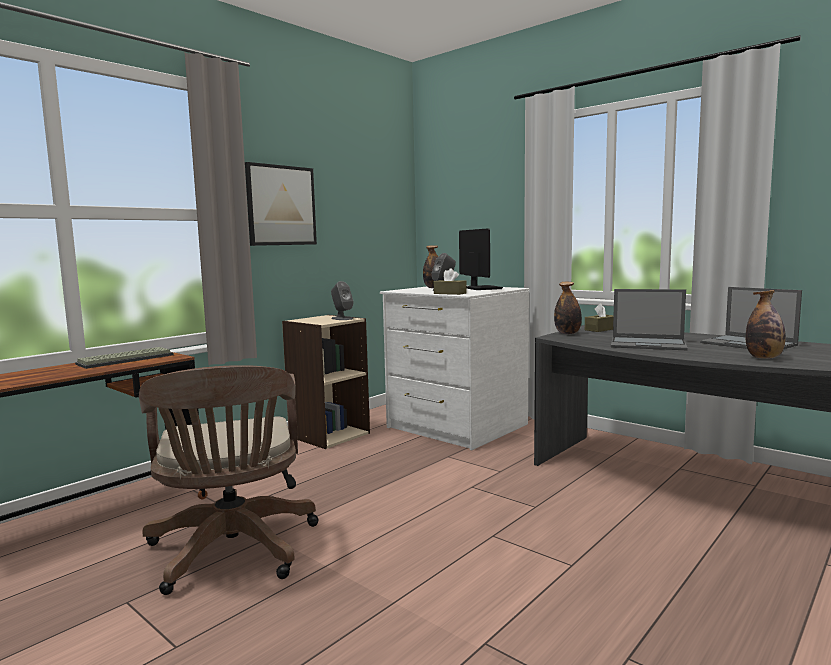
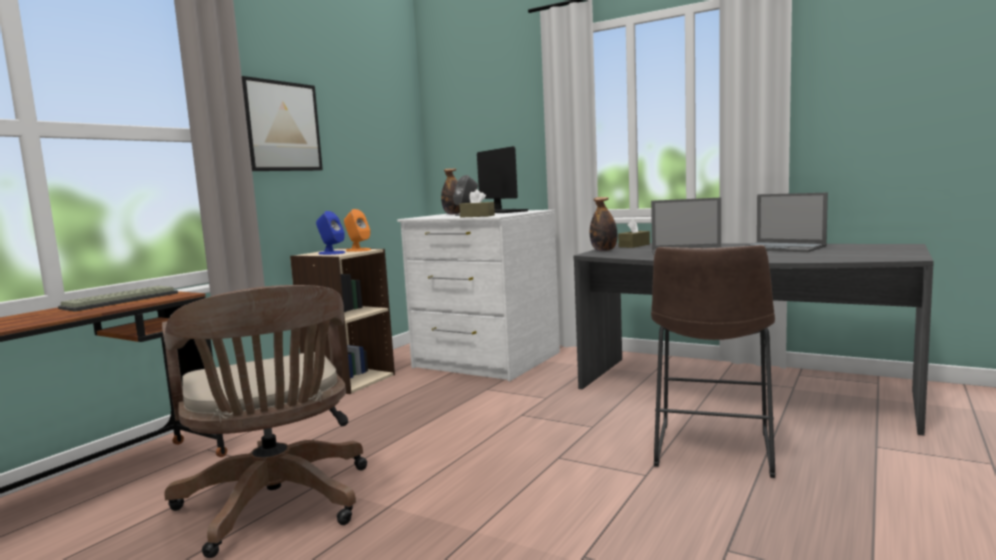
camera: 10 degrees left, 0 degrees up
grey speaker [331,281,354,320] -> orange speaker [344,209,371,252]
bottle [746,290,786,359] -> none
none -> blue speaker [316,211,345,255]
none -> brown stool [651,245,775,478]

